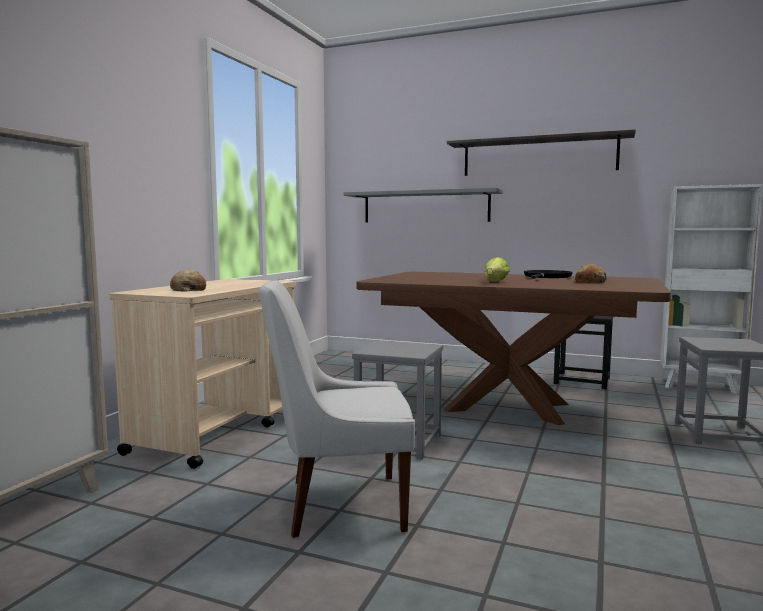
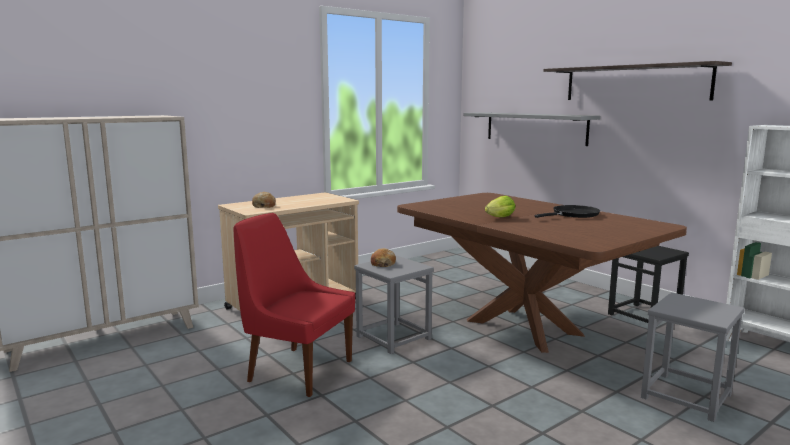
camera: 30 degrees right, 5 degrees up
white chair [259,280,415,538] -> red chair [233,213,355,397]
bread [575,264,607,283] -> bread moved to [371,248,396,267]

